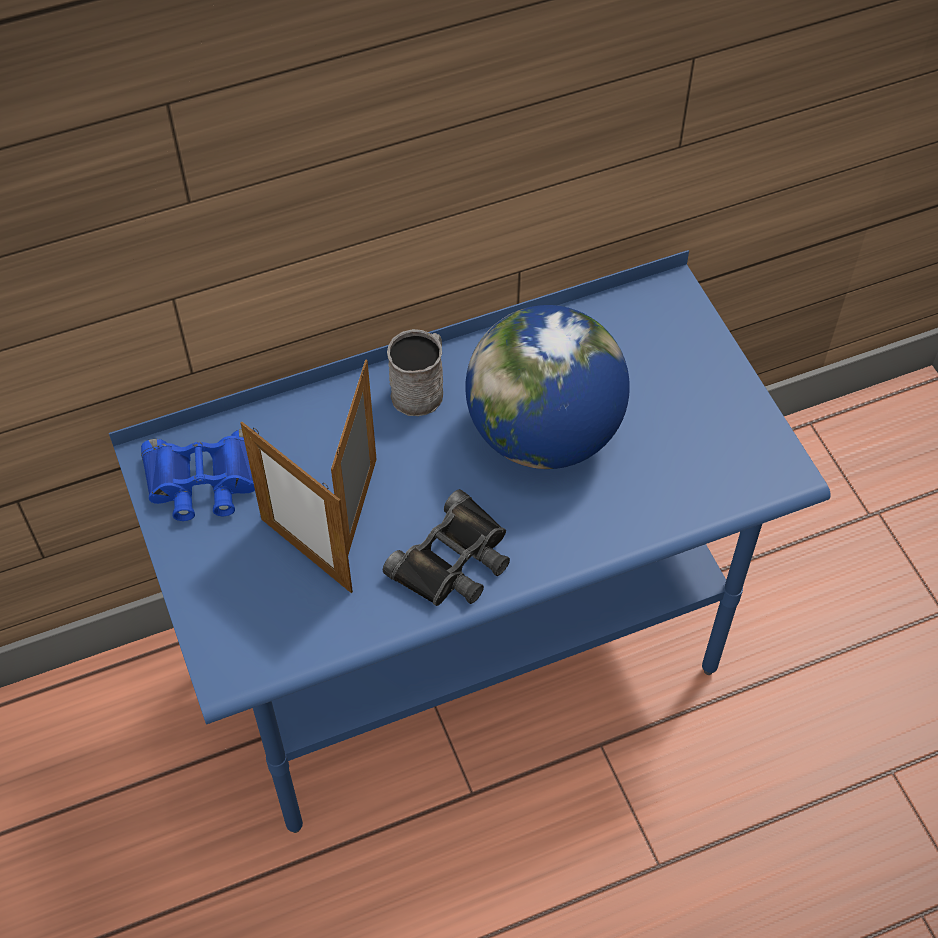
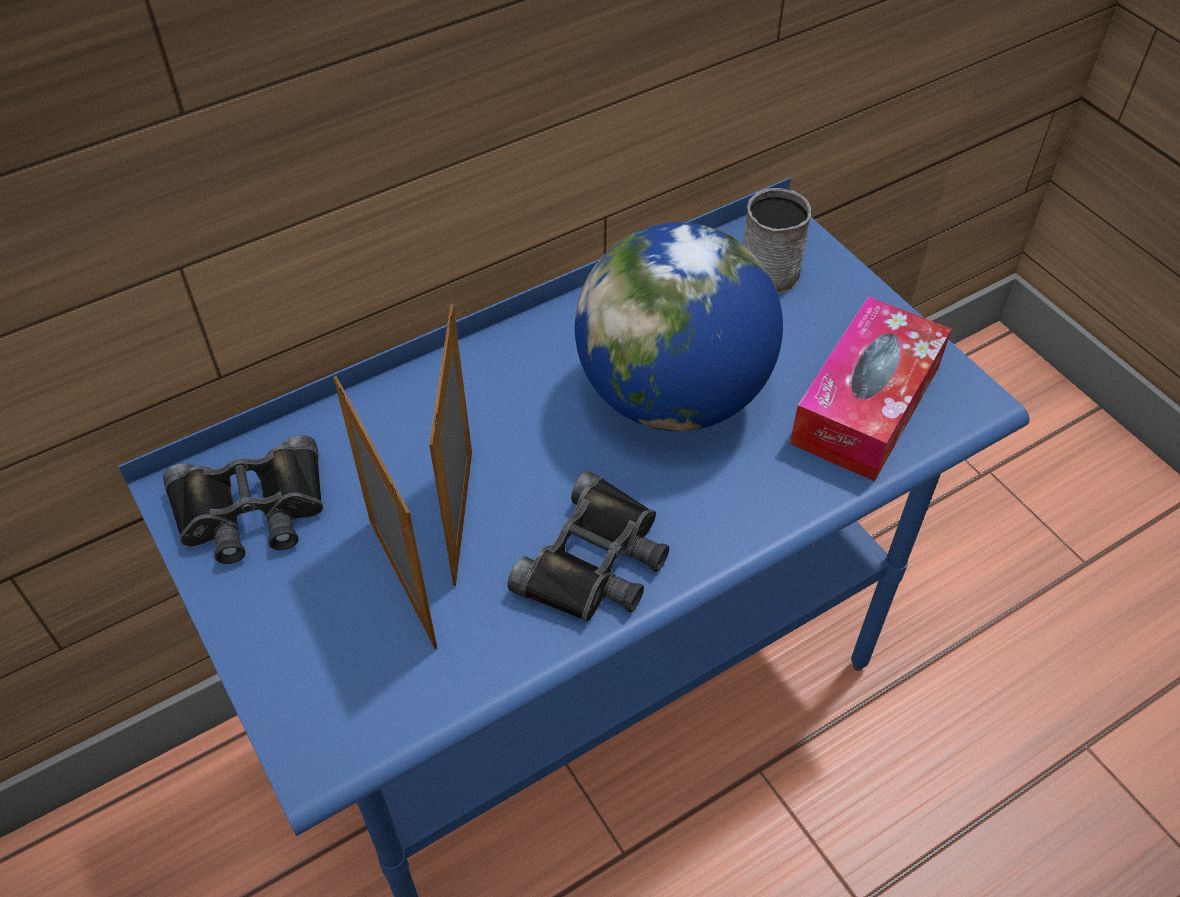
camera: 10 degrees left, 5 degrees down
blue binoculars [141,429,257,521] -> black binoculars [163,435,323,564]
picture frame [240,422,353,593] -> picture frame turned 150 degrees counterclockwise [333,376,437,649]
grey mug [387,329,443,416] -> grey mug moved to [743,188,811,293]
none -> tissue box [790,296,952,481]

